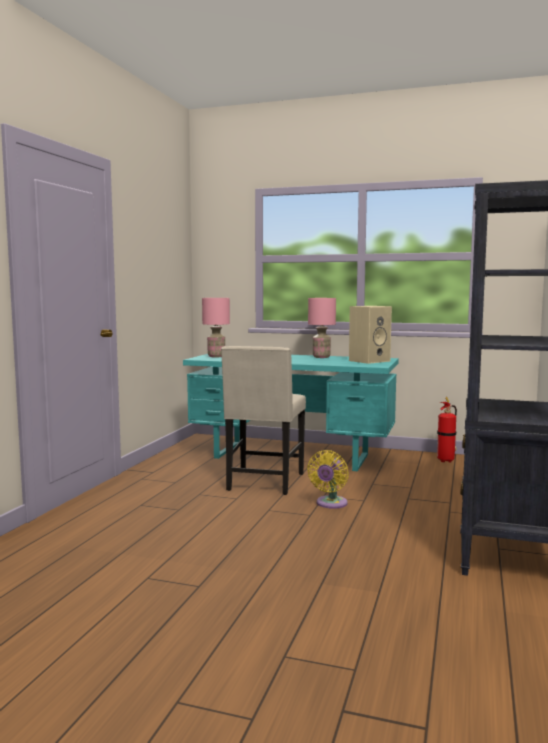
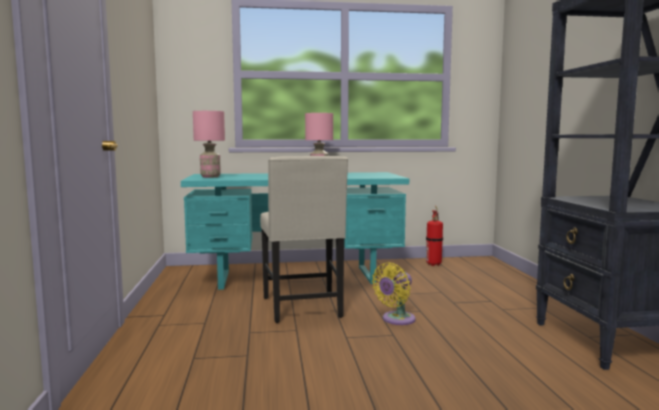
camera: 25 degrees left, 0 degrees up
yellow fan [307,450,349,509] -> yellow fan turned 45 degrees clockwise [372,262,416,325]
beige speaker [349,306,392,364] -> none

